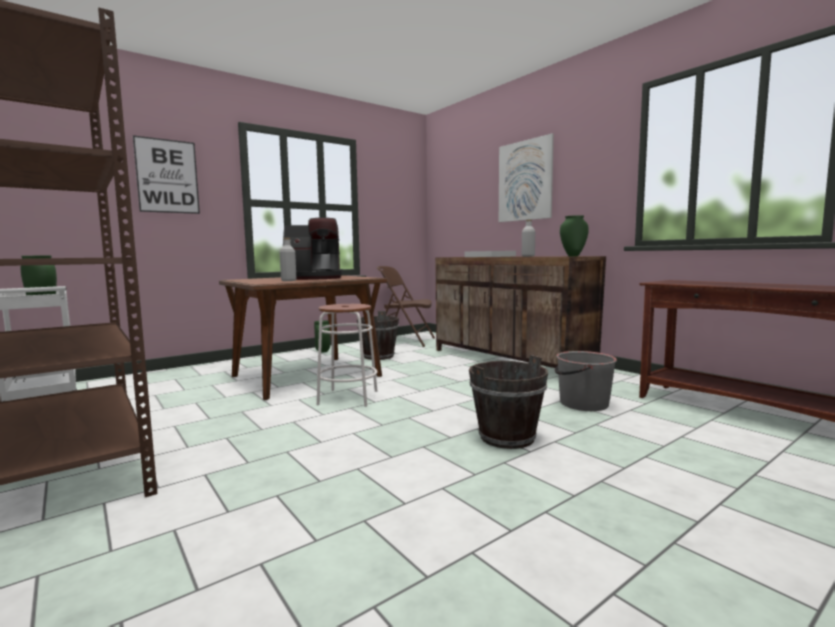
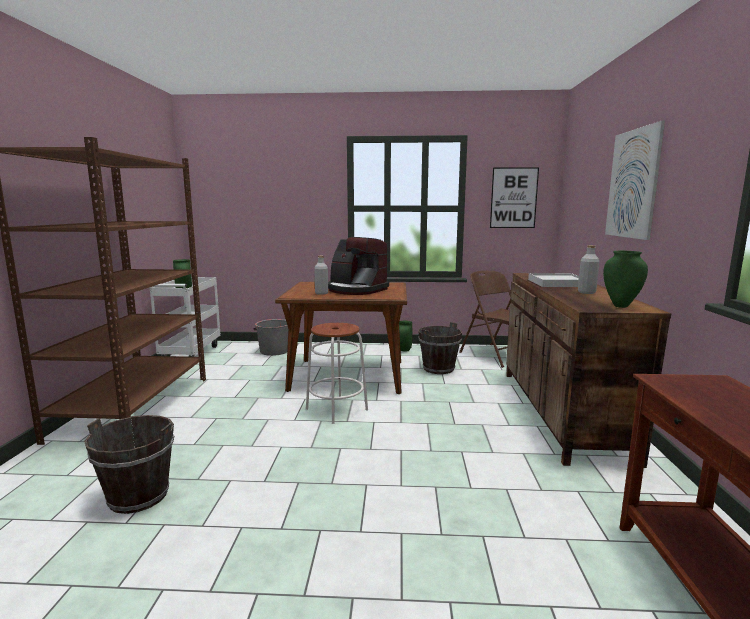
camera: 40 degrees right, 5 degrees up
picture [133,135,200,214] -> picture moved to [490,167,539,228]
brown bucket [469,355,548,449] -> brown bucket moved to [84,415,174,514]
grey bucket [555,351,617,411] -> grey bucket moved to [253,319,288,356]

